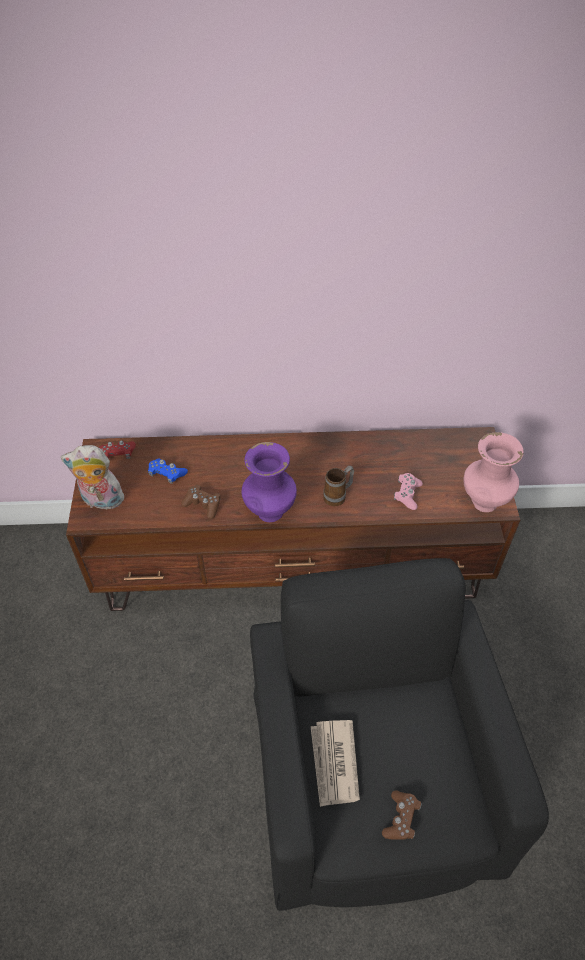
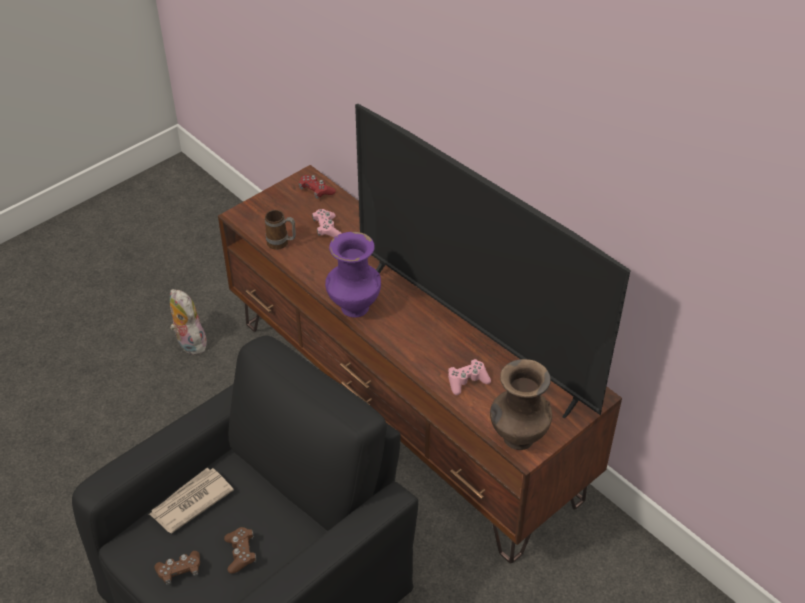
camera: 50 degrees right, 5 degrees down
plush toy [61,445,124,511] -> plush toy moved to [170,289,207,355]
blue game controller [148,459,188,484] -> pink game controller [312,209,342,238]
brown game controller [181,484,221,519] -> brown game controller moved to [224,527,256,574]
mug [323,466,354,506] -> mug moved to [265,210,296,250]
pink vase [464,432,524,512] -> brown vase [490,359,552,450]
none -> television [355,104,631,419]

